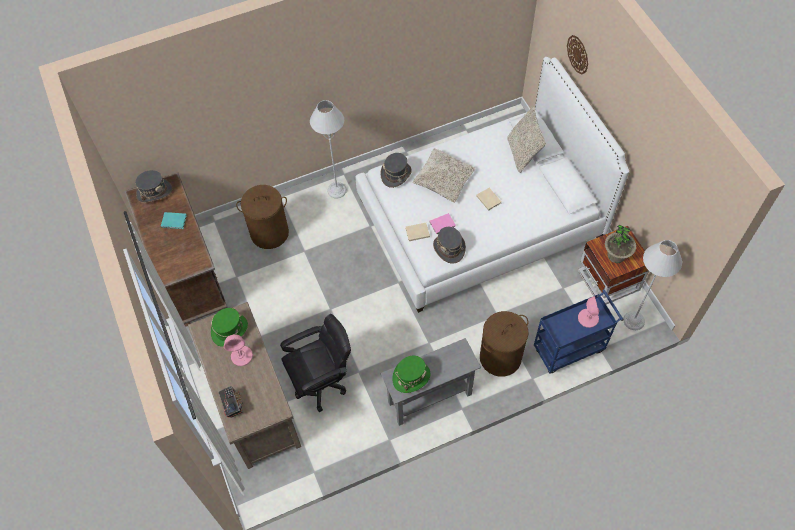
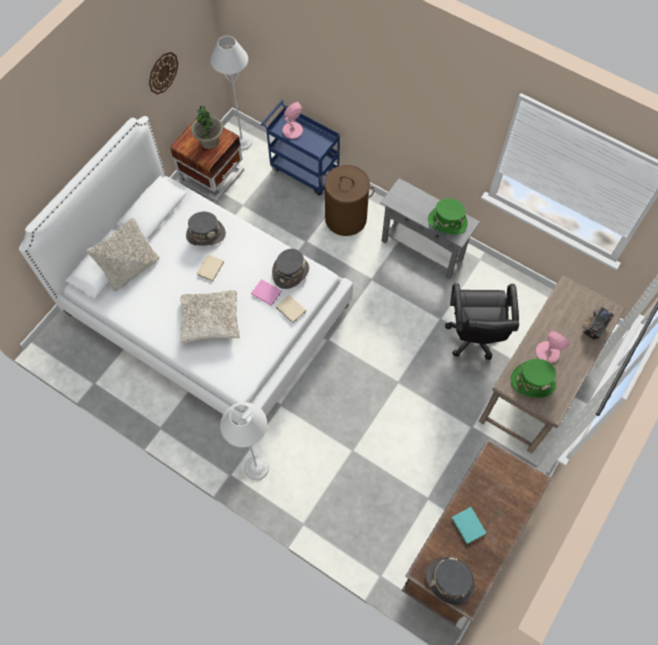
camera: 125 degrees left, 5 degrees up
brown laundry basket [236,185,289,249] -> none
black office chair [280,314,351,412] -> black office chair turned 120 degrees counterclockwise [445,283,519,360]
grey hat [380,153,412,188] -> grey hat moved to [186,212,226,246]
wall clock [567,35,588,74] -> wall clock moved to [149,52,178,94]

